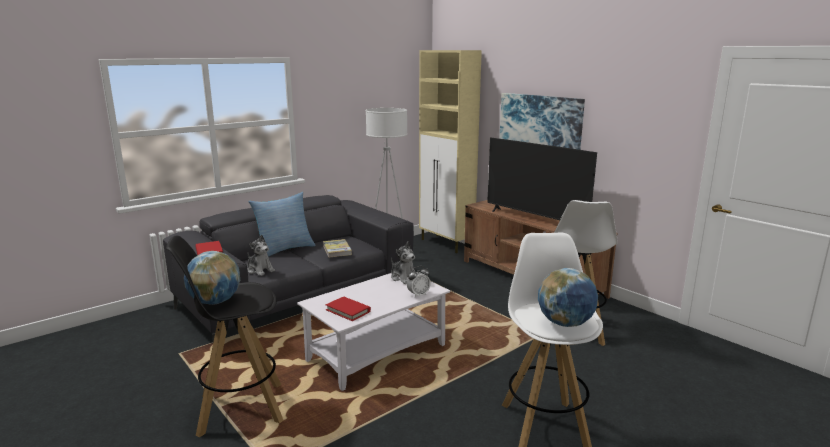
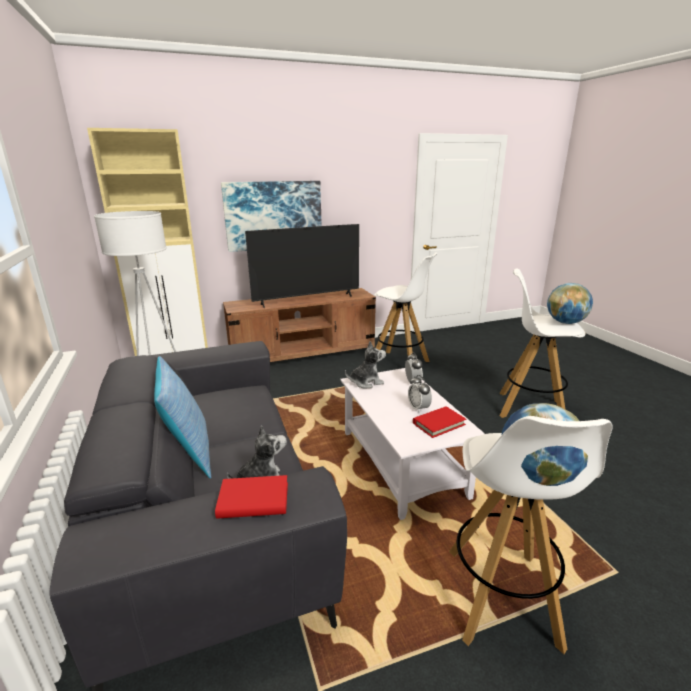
camera: 70 degrees left, 5 degrees up
black stool [166,236,284,437] -> white stool [449,416,613,654]
book [323,239,352,257] -> none
none -> alarm clock [408,375,432,412]

